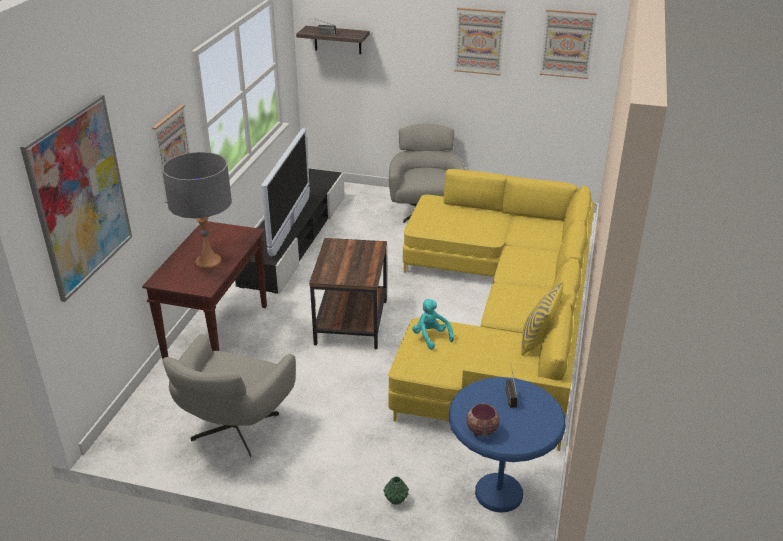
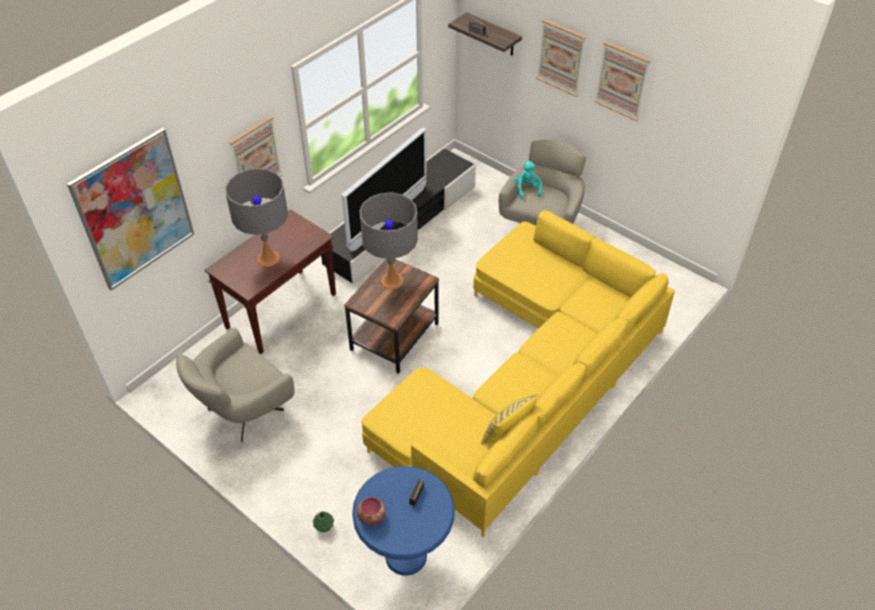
camera: 25 degrees right, 15 degrees up
turquoise plush toy [412,299,454,350] -> turquoise plush toy moved to [514,161,542,198]
picture [540,9,597,79] -> picture moved to [536,19,586,97]
none -> grey table lamp [359,192,418,289]

